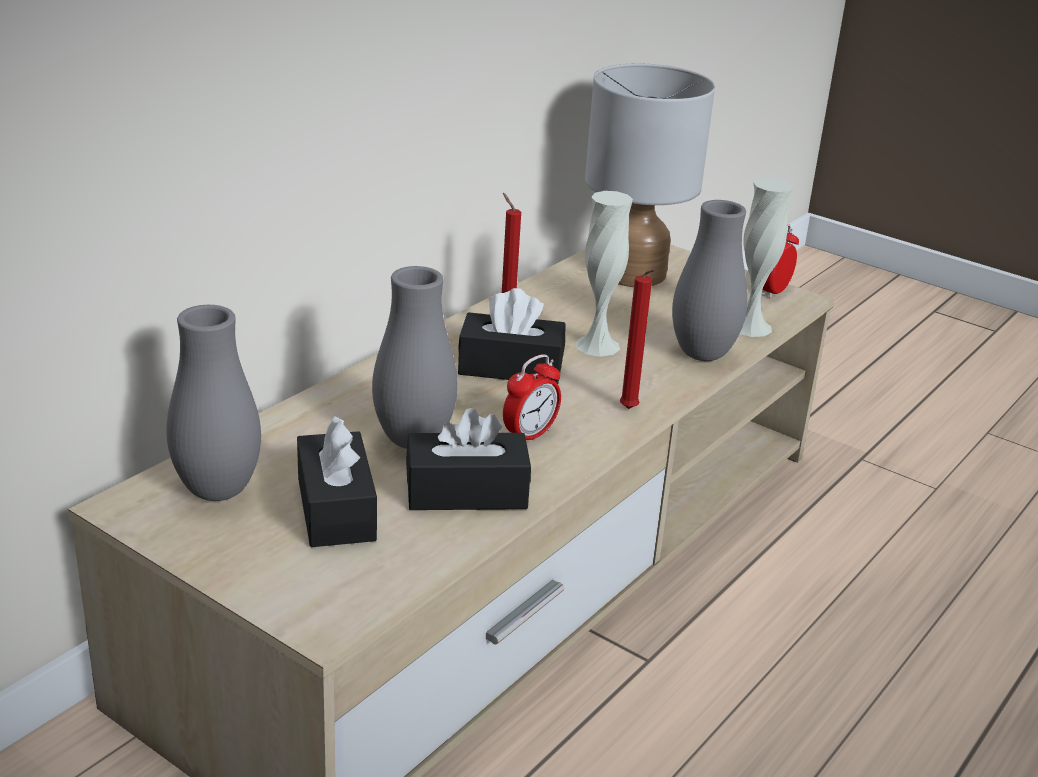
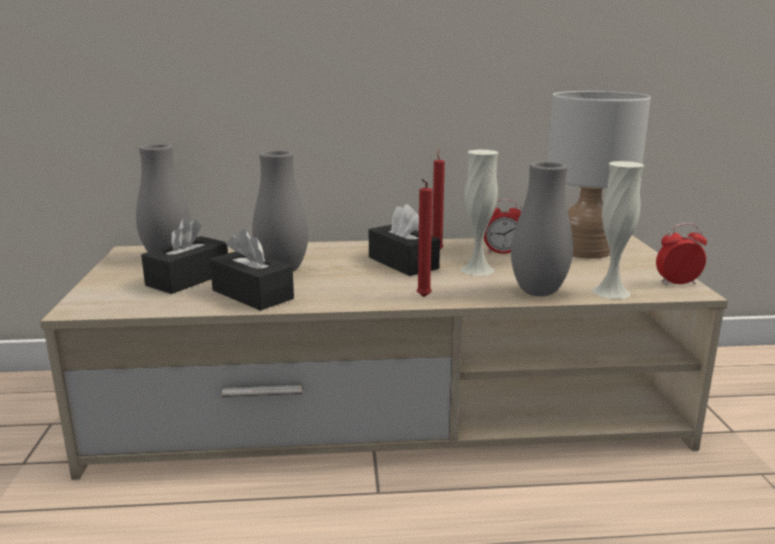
camera: 50 degrees right, 10 degrees down
alarm clock [503,354,561,440] -> alarm clock moved to [484,199,522,254]

